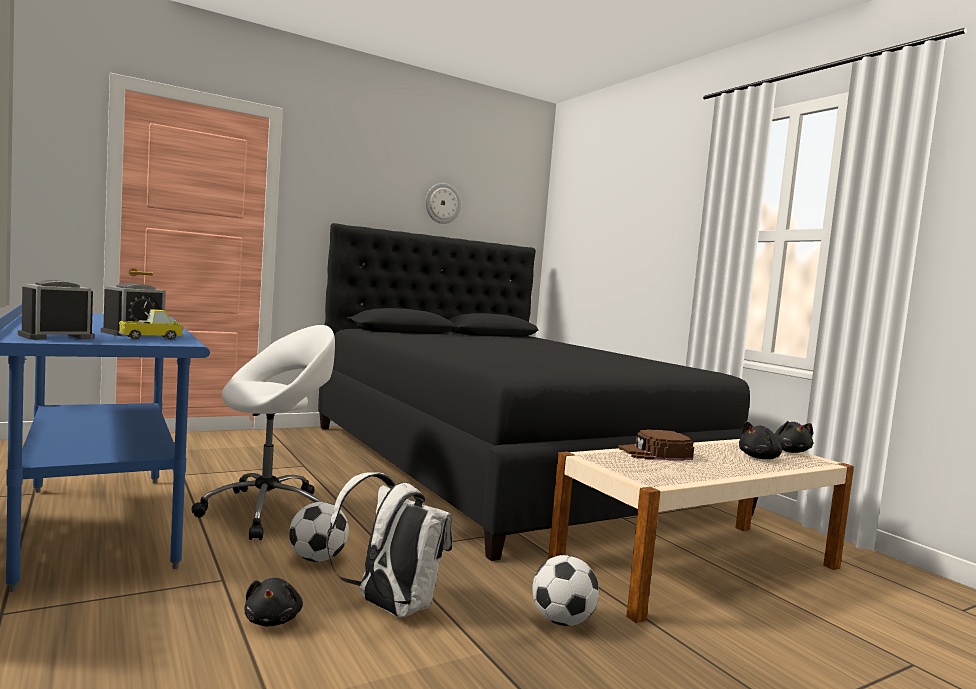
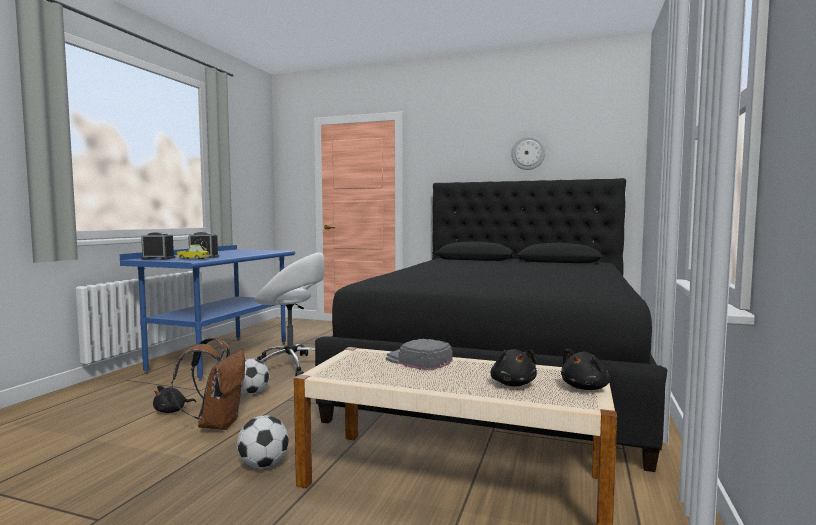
camera: 50 degrees right, 0 degrees up
white backpack [326,472,452,617] -> brown backpack [172,337,245,430]
brown cap [618,430,694,461] -> grey cap [386,339,453,370]
black plush toy [739,421,782,459] -> black plush toy turned 120 degrees counterclockwise [490,349,537,387]

